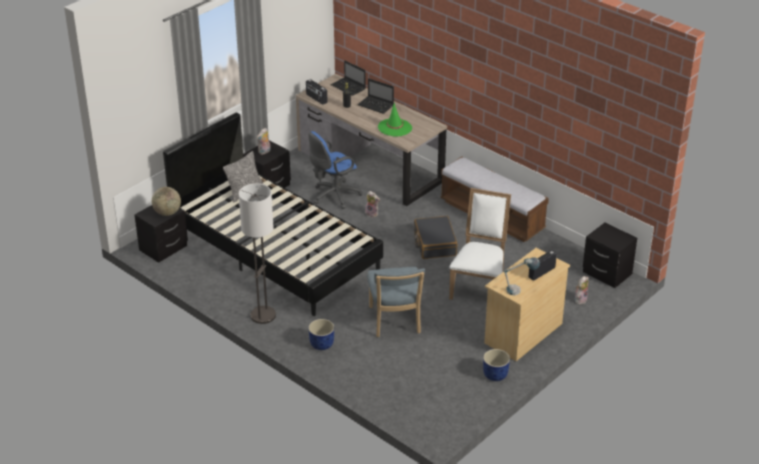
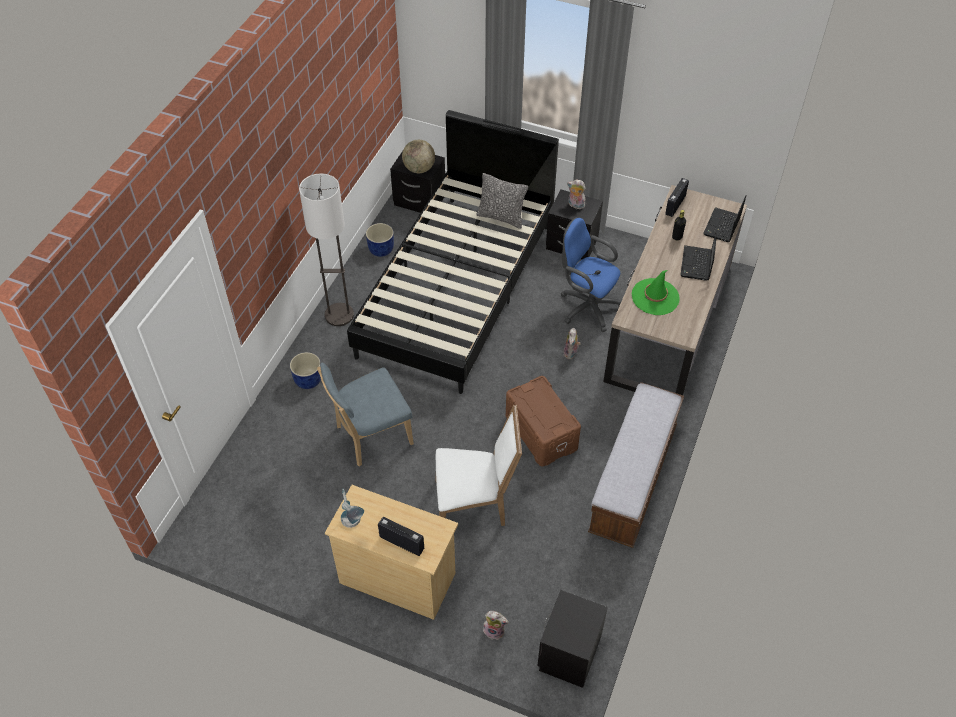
camera: 70 degrees right, 15 degrees up
black suitcase [414,216,458,259] -> brown storage box [506,376,581,467]
blue planter [483,349,510,381] -> blue planter moved to [366,223,394,257]

